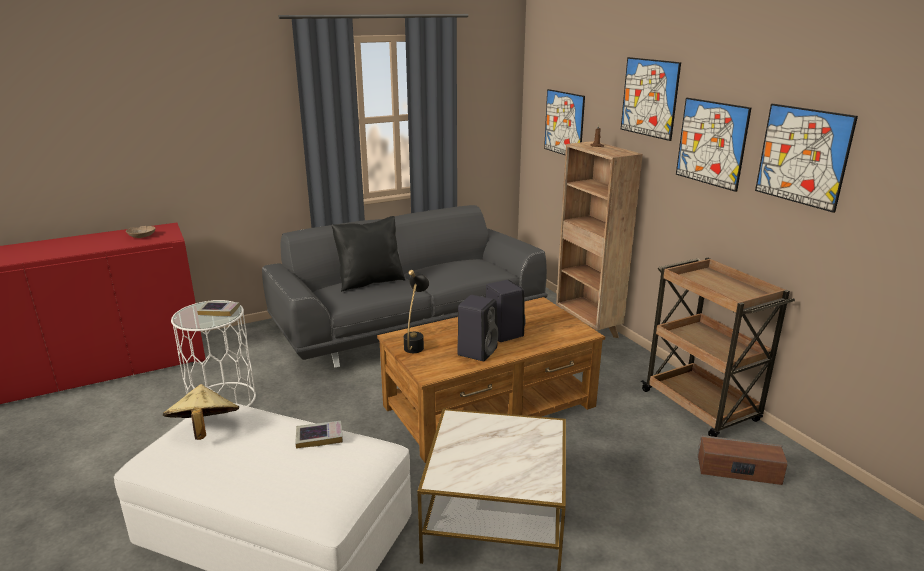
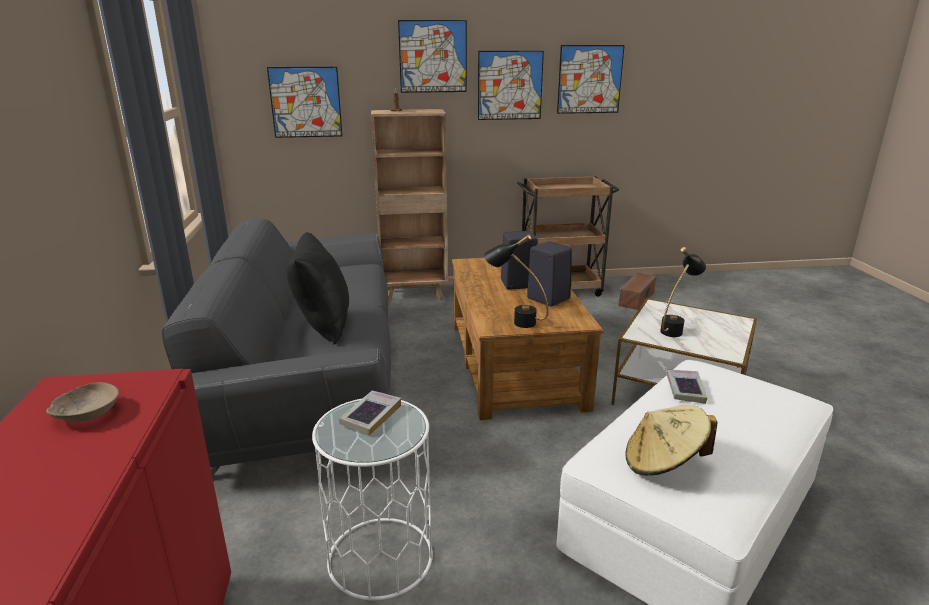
camera: 70 degrees left, 0 degrees up
none -> black table lamp [660,247,706,337]

